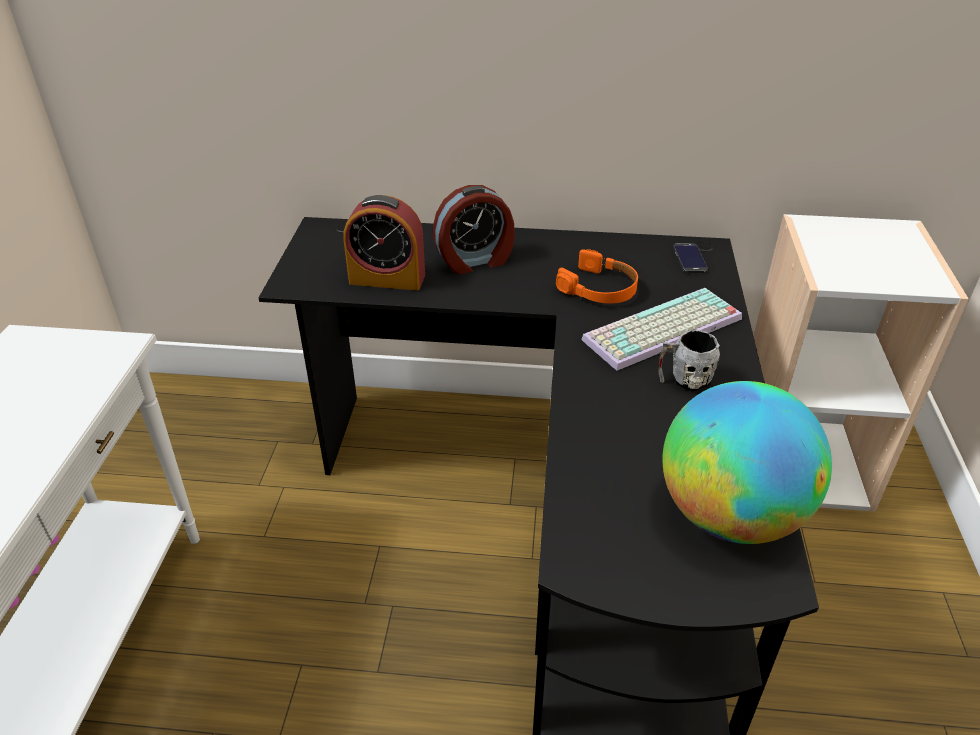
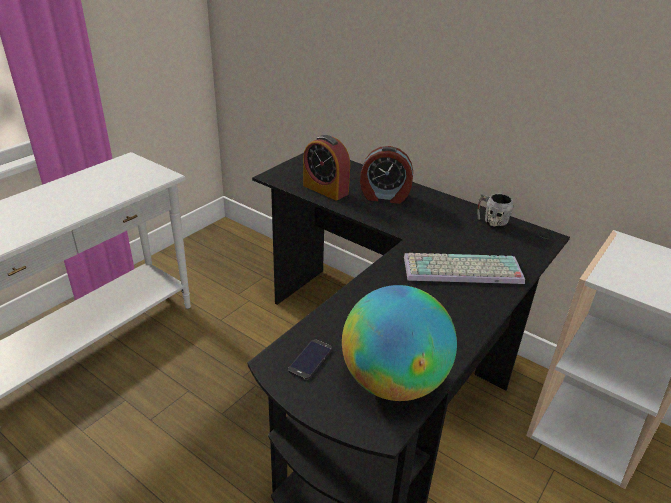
camera: 30 degrees right, 5 degrees down
orange headphones [556,249,638,304] -> none
grey mug [658,330,720,392] -> grey mug moved to [477,193,513,229]
phone [673,243,708,273] -> phone moved to [288,339,332,380]

